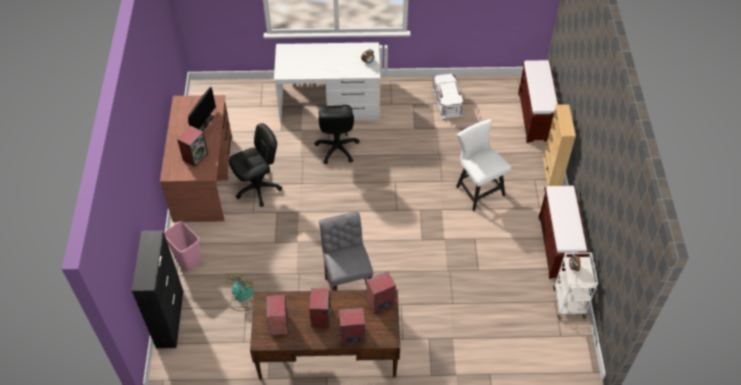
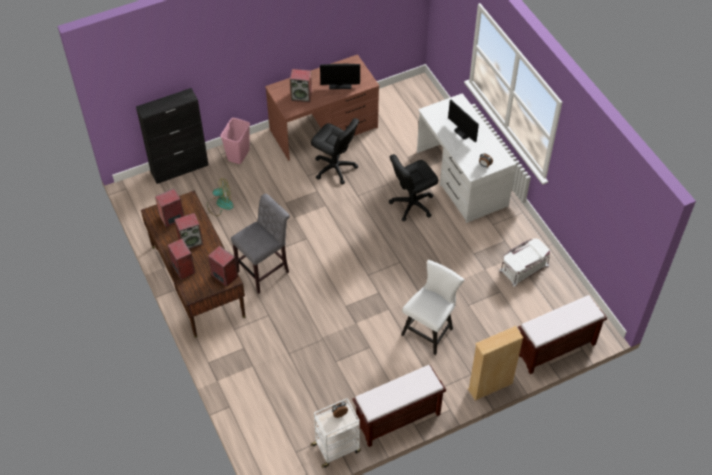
camera: 65 degrees right, 0 degrees up
none -> monitor [448,100,479,142]

